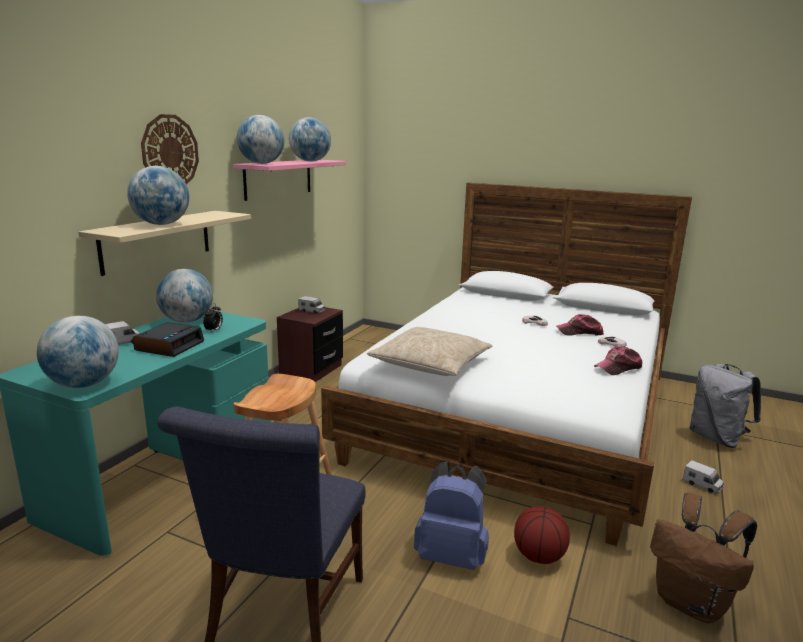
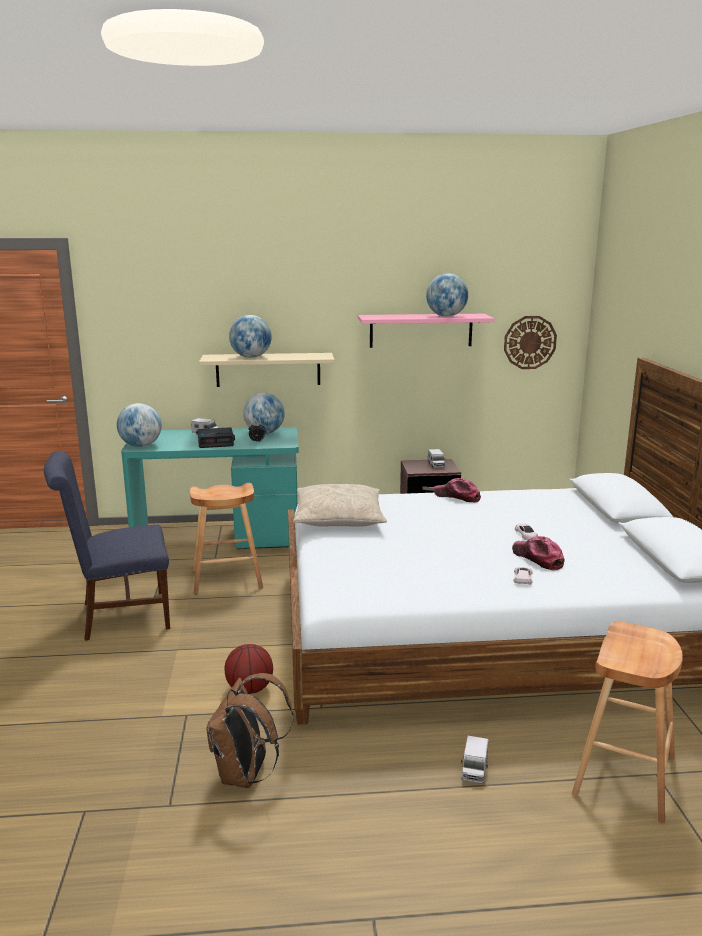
camera: 60 degrees right, 0 degrees up
wall clock [141,114,199,185] -> wall clock moved to [504,316,557,369]
globe [237,115,284,164] -> none
blue backpack [414,461,489,570] -> none
cap [594,346,643,375] -> cap moved to [433,478,481,503]
grey backpack [689,364,761,448] -> brown stool [572,621,683,824]

